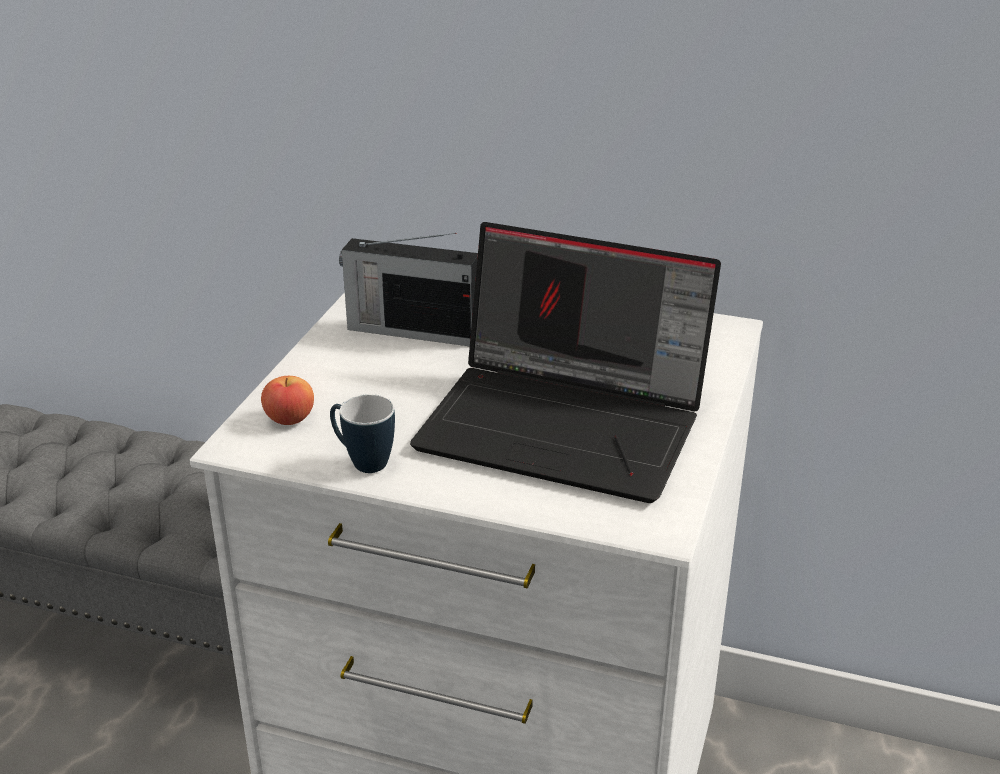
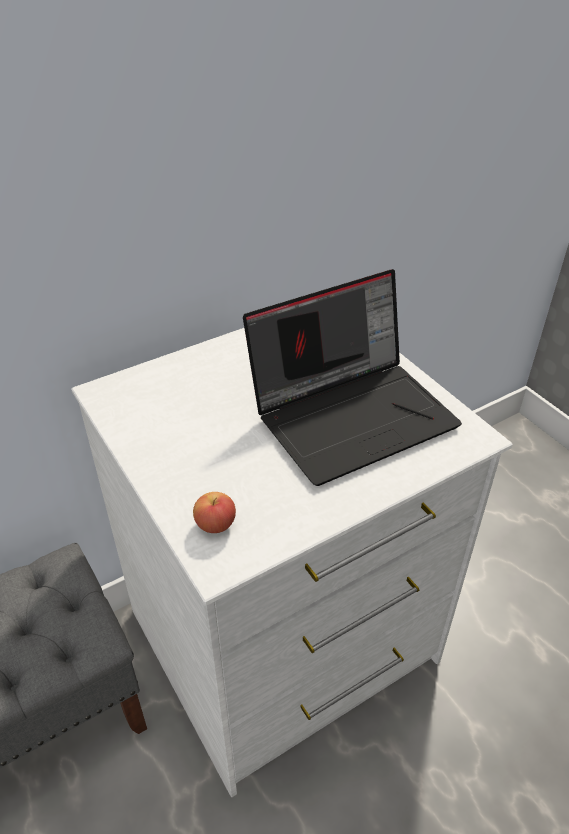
camera: 50 degrees left, 10 degrees up
mug [330,394,395,473] -> none
radio [339,233,478,346] -> none

